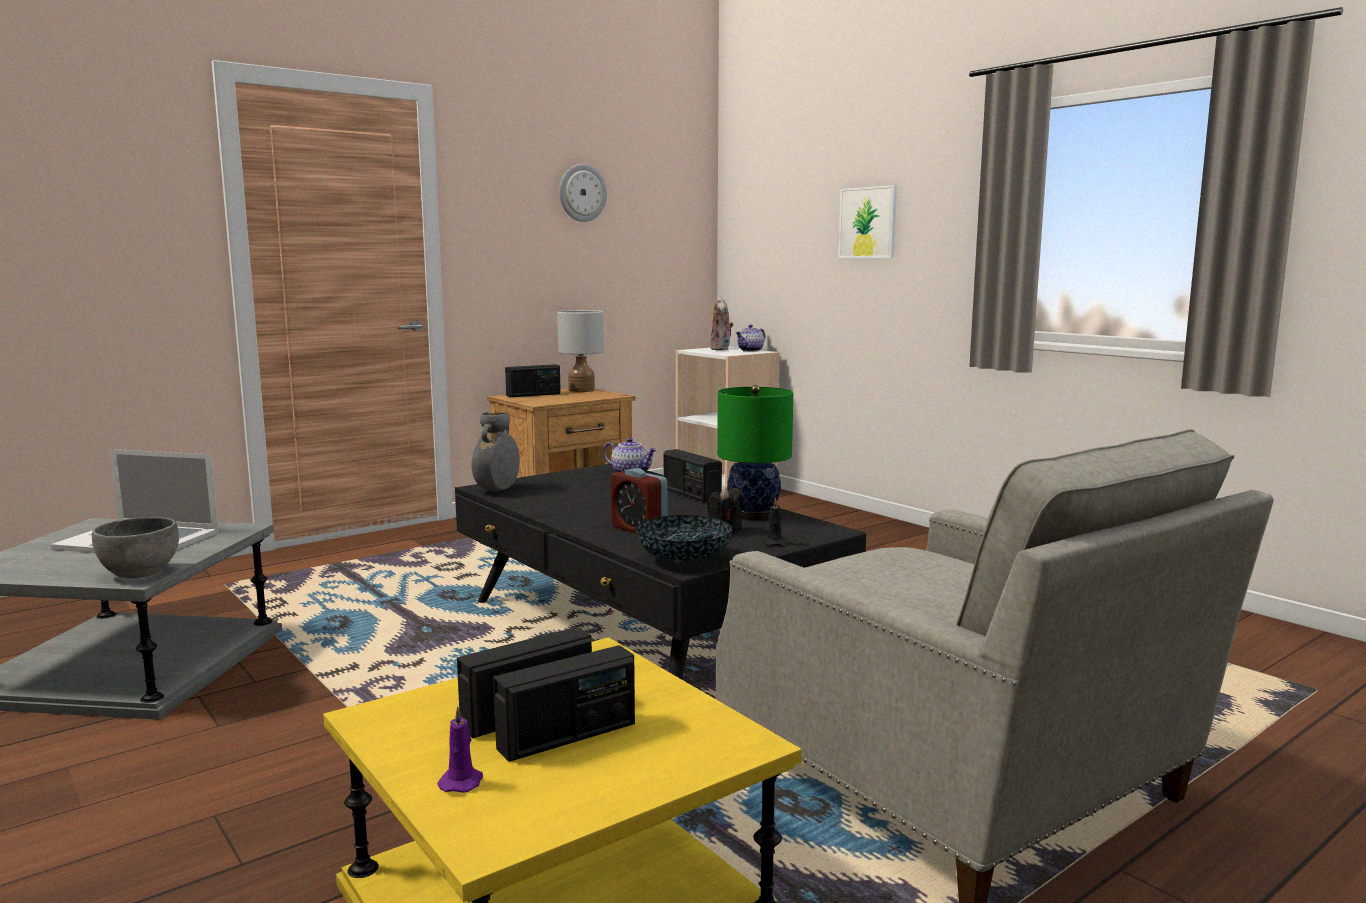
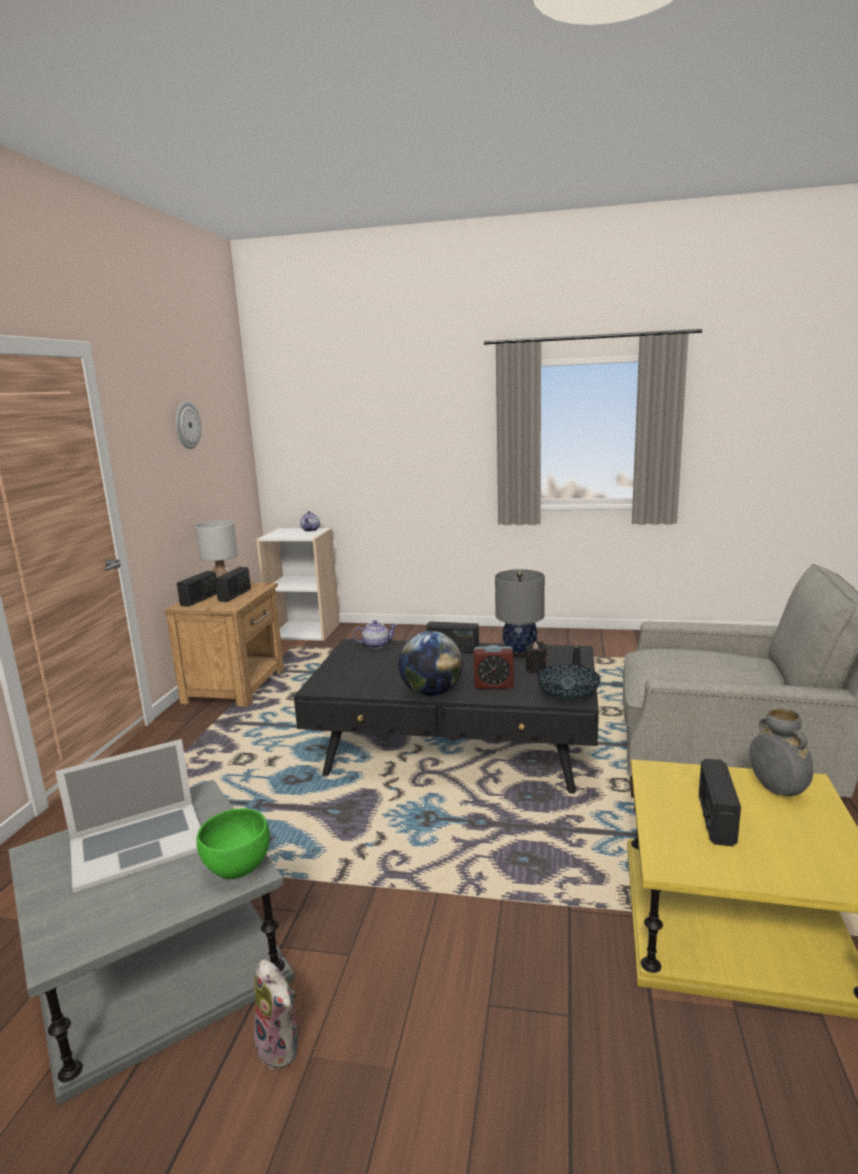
camera: 40 degrees left, 5 degrees up
grey bowl [92,517,179,578] -> green bowl [196,808,270,879]
purple candle [438,706,483,793] -> none
grey vase [471,412,520,492] -> grey vase moved to [749,708,814,796]
radio [493,645,635,762] -> radio moved to [215,567,251,602]
plush toy [710,297,734,350] -> plush toy moved to [254,959,299,1070]
green table lamp [717,385,793,520] -> grey table lamp [495,569,545,658]
picture [838,185,897,258] -> none
none -> globe [398,631,463,696]

